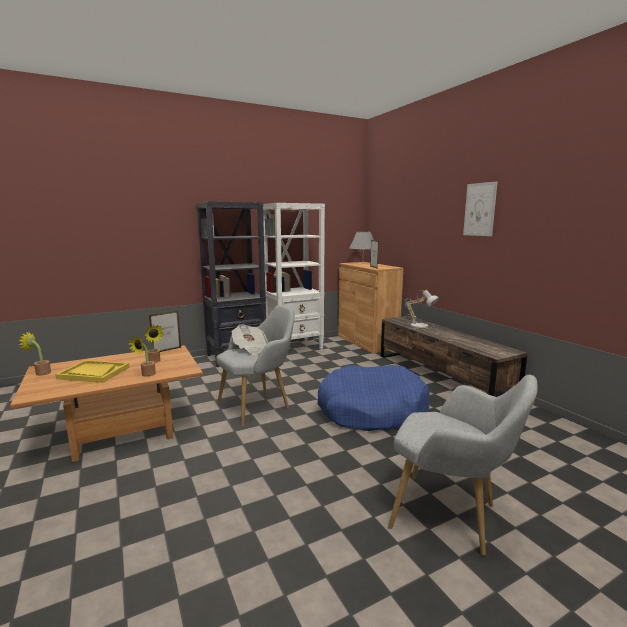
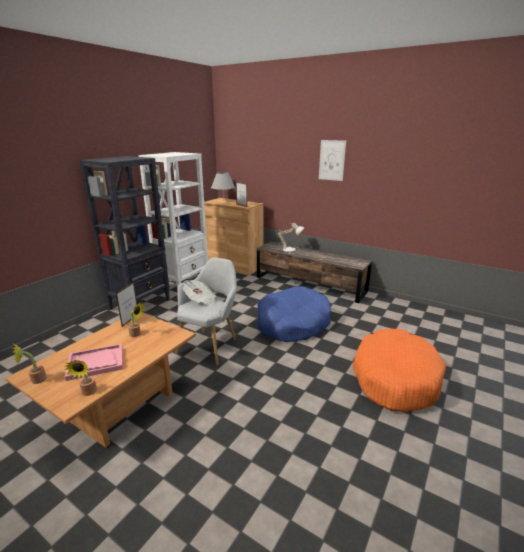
camera: 30 degrees left, 10 degrees up
yellow tray [55,360,130,383] -> pink tray [65,344,123,381]
potted plant [129,336,156,377] -> potted plant moved to [64,360,97,396]
grey armchair [388,375,538,556] -> orange dog bed [353,329,446,412]

